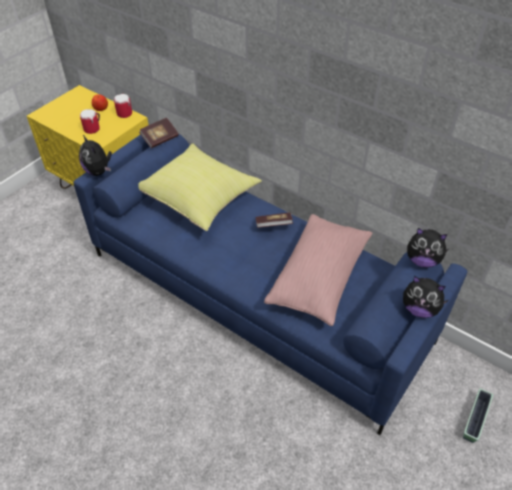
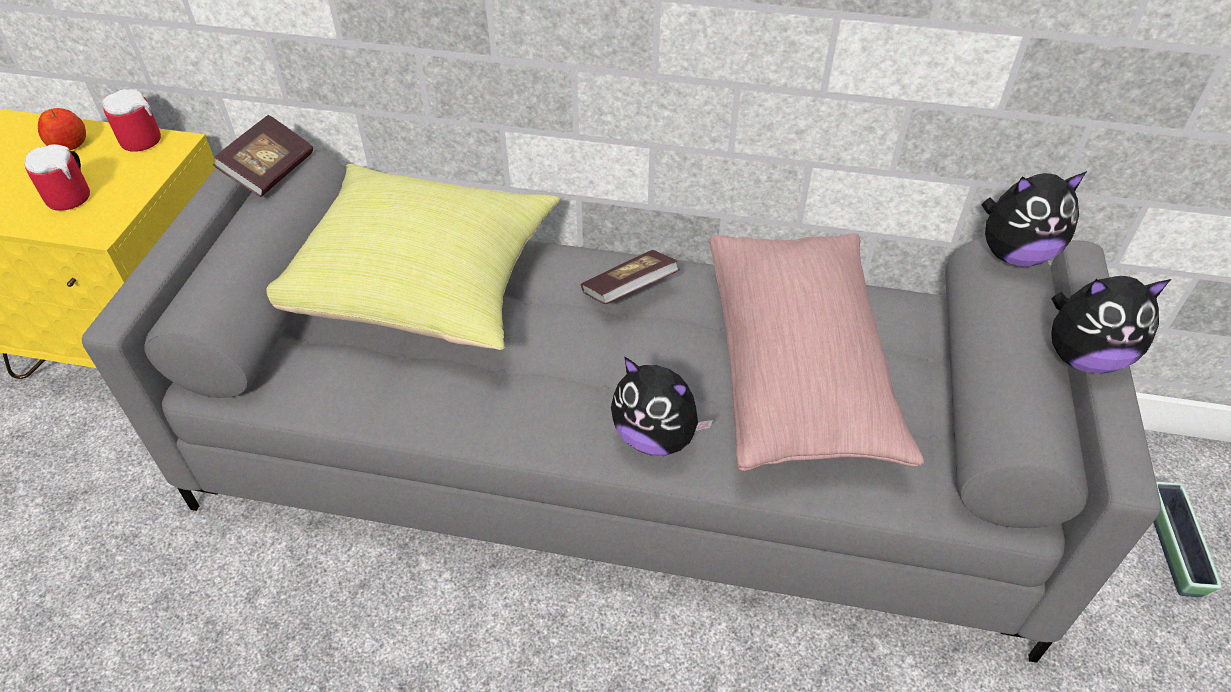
camera: 25 degrees left, 0 degrees up
blue sofa [73,134,467,435] -> grey sofa [82,149,1161,663]
plush toy [79,135,112,176] -> plush toy moved to [611,357,714,456]

